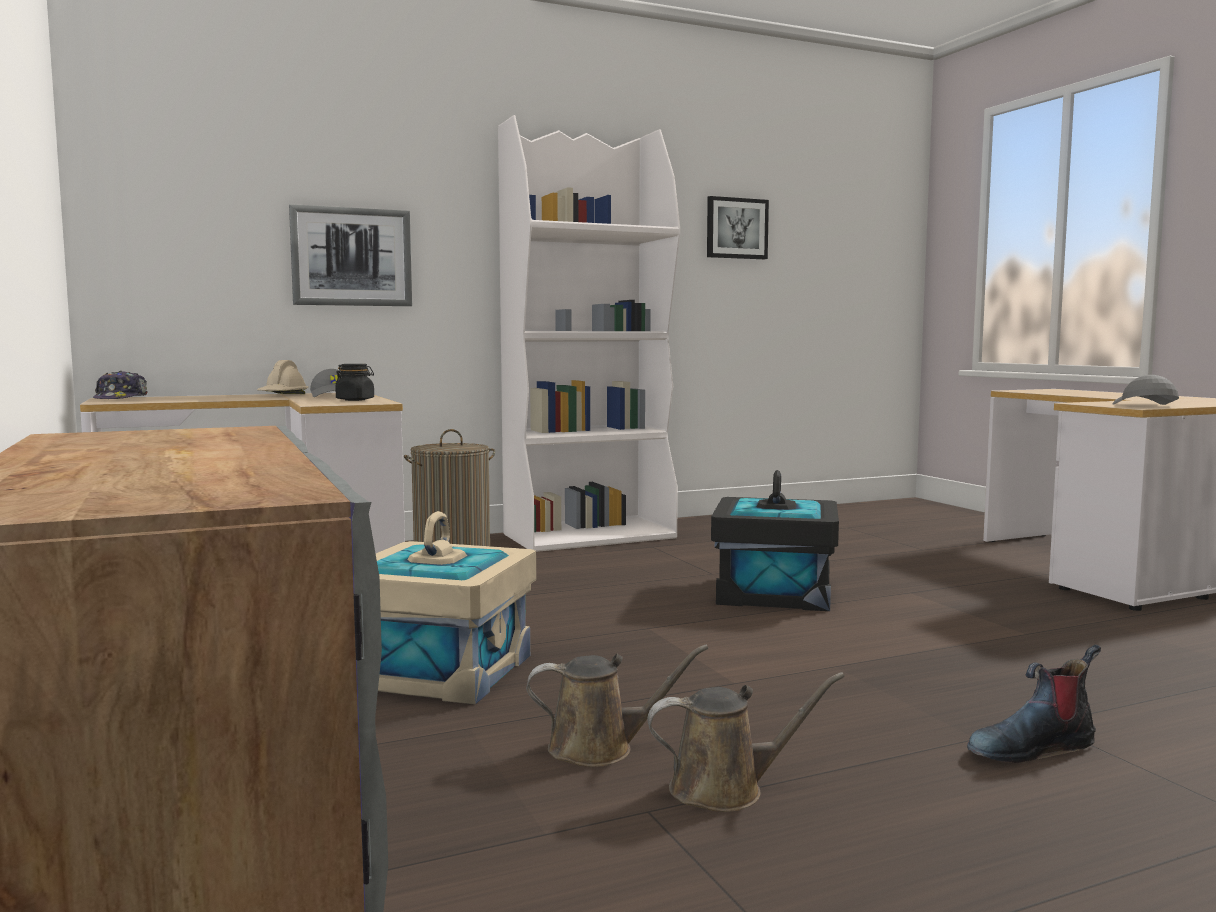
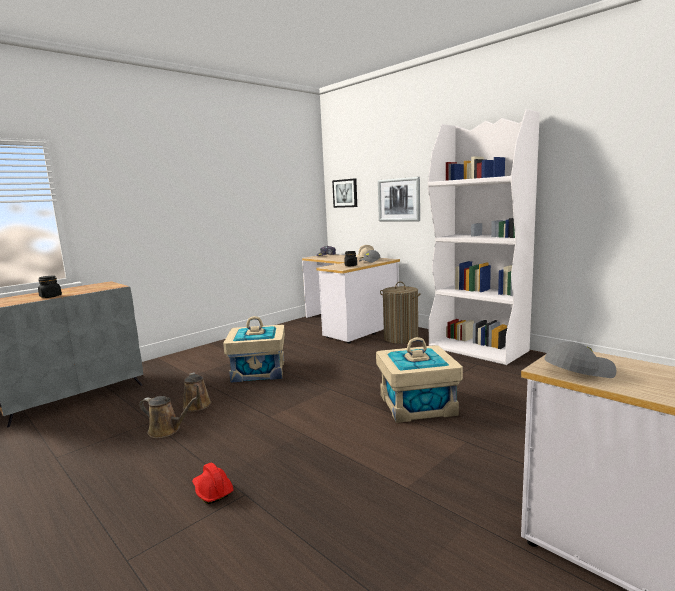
camera: 70 degrees right, 5 degrees up
brown watering can [648,672,845,812] -> brown watering can turned 45 degrees counterclockwise [139,396,197,438]
picture [707,196,769,259] -> picture moved to [332,178,357,208]
black storage box [711,470,839,611] -> beige storage box [376,337,463,423]
boot [967,644,1101,763] -> red hard hat [192,463,233,504]
none -> black jar [38,276,62,298]

